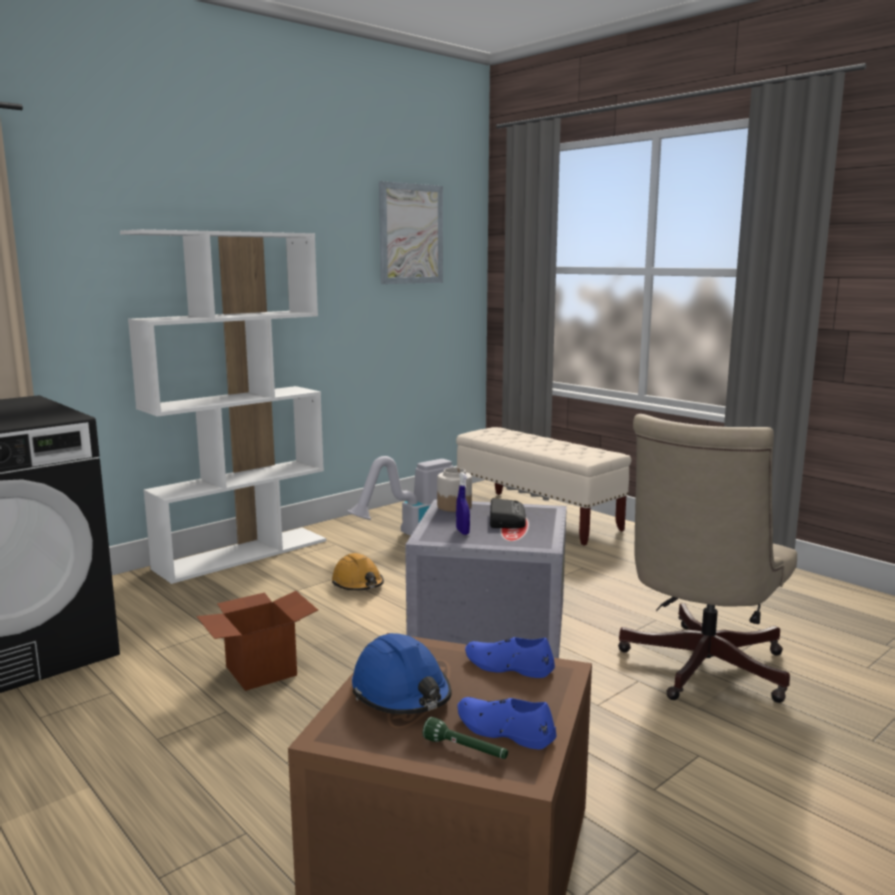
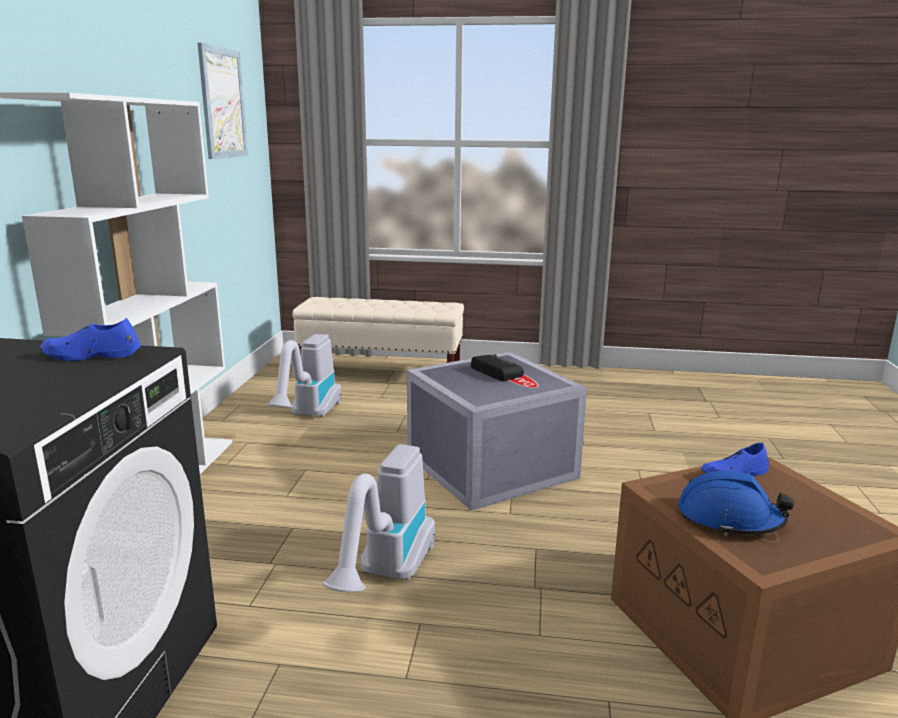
camera: 40 degrees left, 5 degrees up
cardboard box [196,591,318,691] -> vacuum cleaner [322,444,435,592]
orange hard hat [332,553,384,591] -> none
green flashlight [423,717,508,759] -> none
jar [437,468,472,512] -> none
blue spray bottle [456,472,470,535] -> none
blue shoe [458,697,557,749] -> blue shoe moved to [40,318,140,361]
beige office chair [618,414,797,703] -> none

